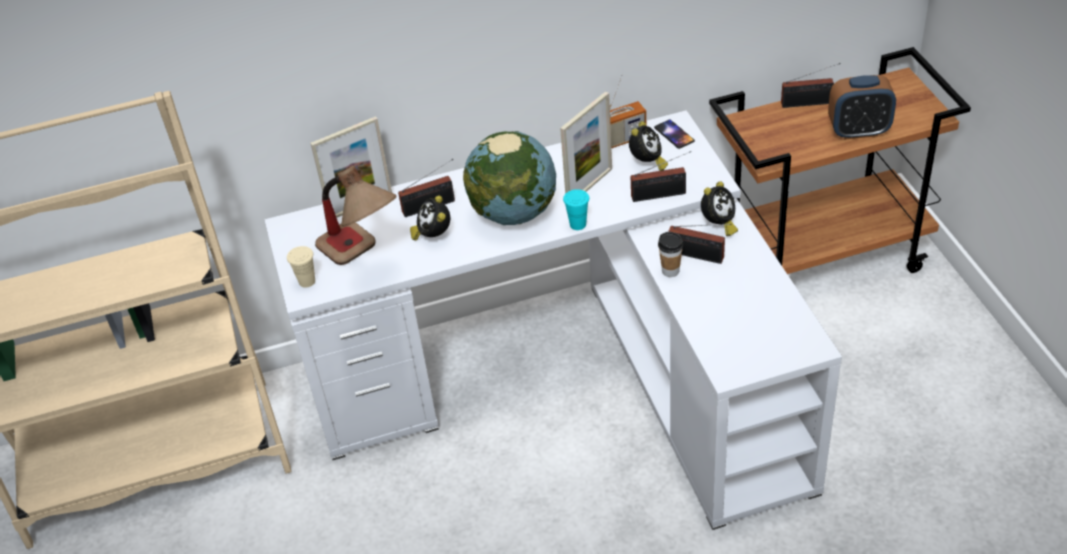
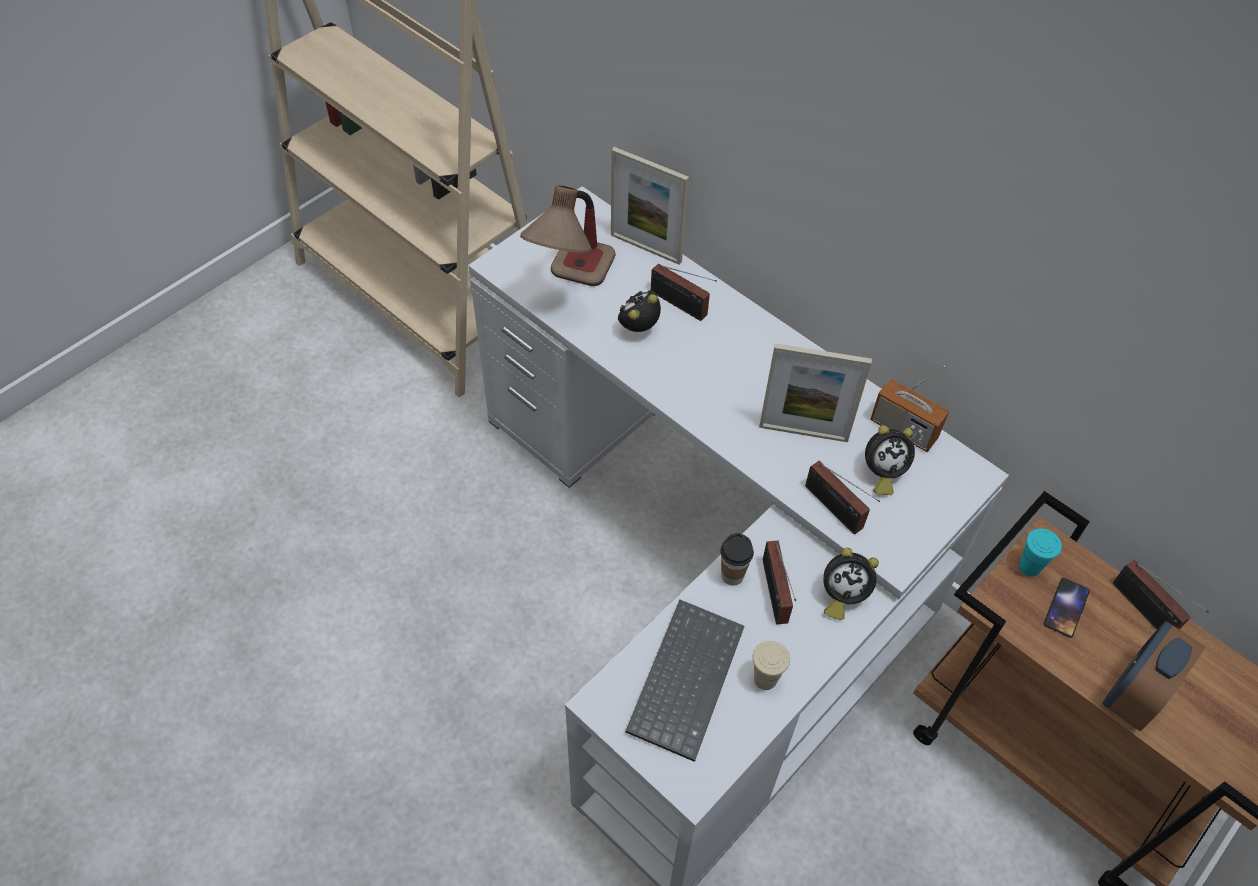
camera: 55 degrees right, 10 degrees up
beige cup [287,246,315,288] -> beige cup moved to [753,641,790,690]
globe [463,131,556,225] -> none
turquoise cup [563,189,589,230] -> turquoise cup moved to [1019,528,1062,577]
phone [654,120,695,149] -> phone moved to [1044,578,1090,638]
alarm clock [828,75,896,139] -> alarm clock turned 75 degrees clockwise [1103,621,1205,731]
none -> keyboard [625,600,745,762]

